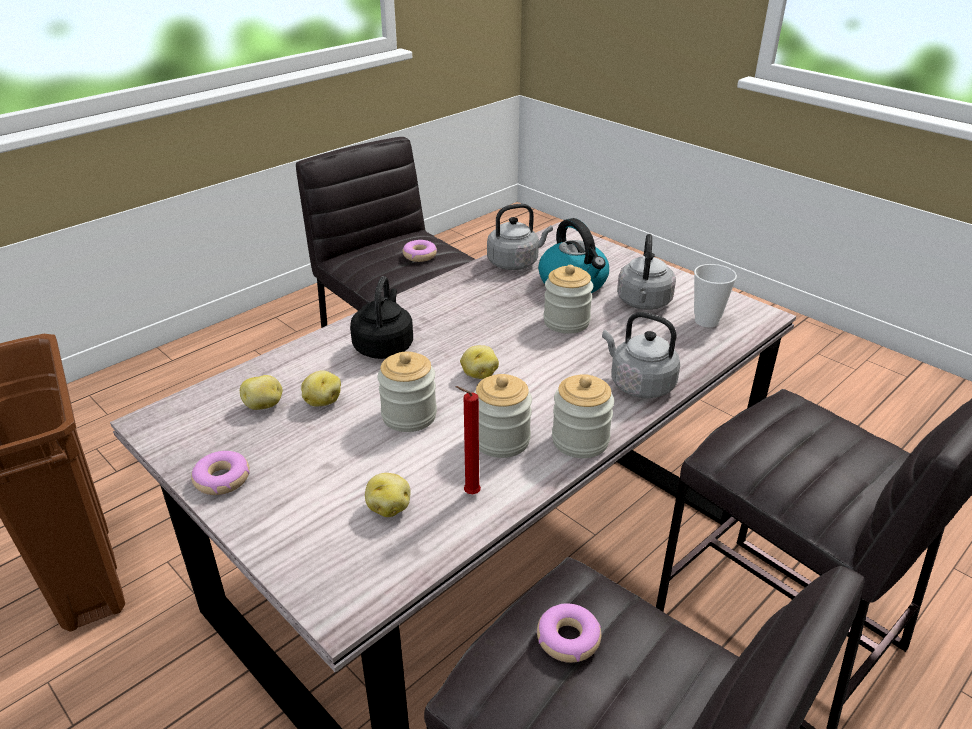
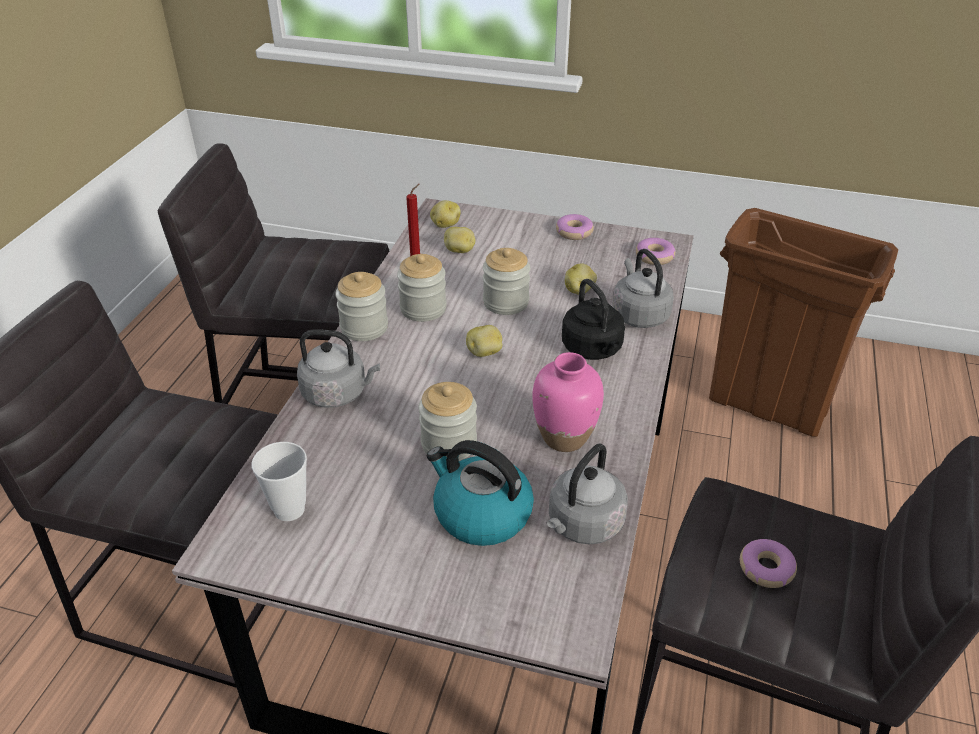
camera: 150 degrees right, 5 degrees up
potato [240,375,282,410] -> potato moved to [430,200,461,228]
donut [537,603,601,663] -> donut moved to [636,238,676,265]
grey kettle [617,234,676,310] -> grey kettle moved to [612,249,674,328]
none -> pink vase [533,352,604,452]

